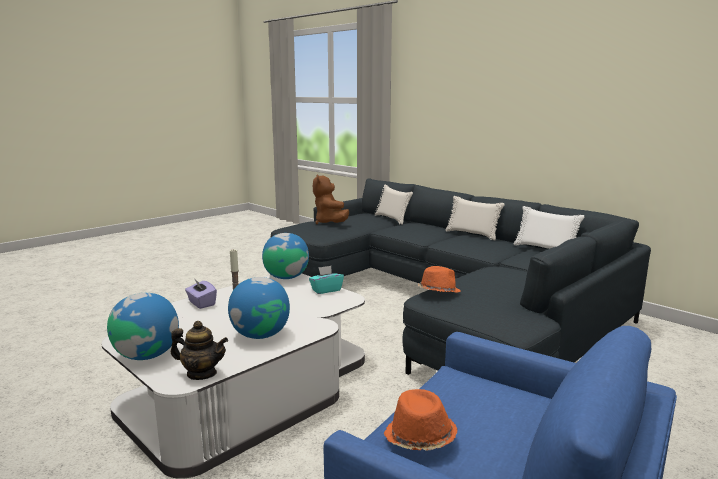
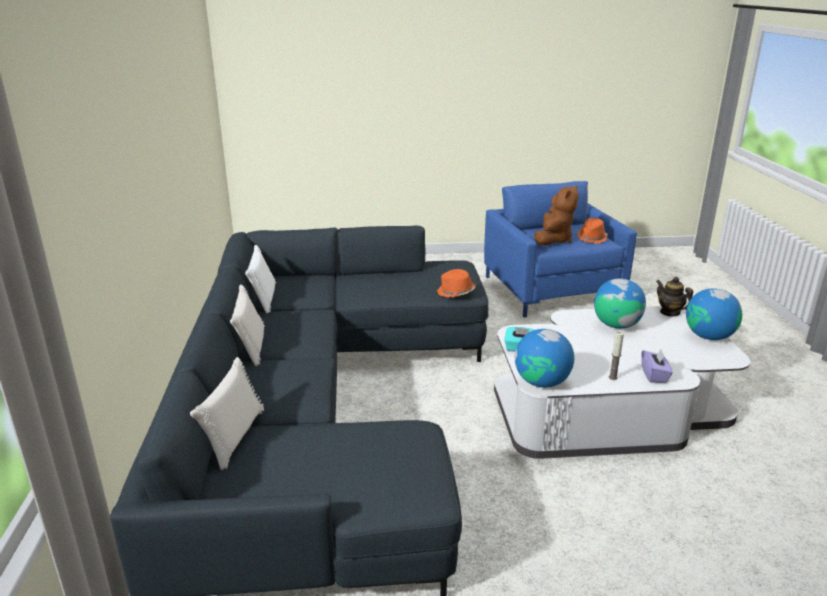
camera: 140 degrees left, 10 degrees up
brown plush toy [313,175,349,224] -> brown plush toy moved to [534,185,579,246]

